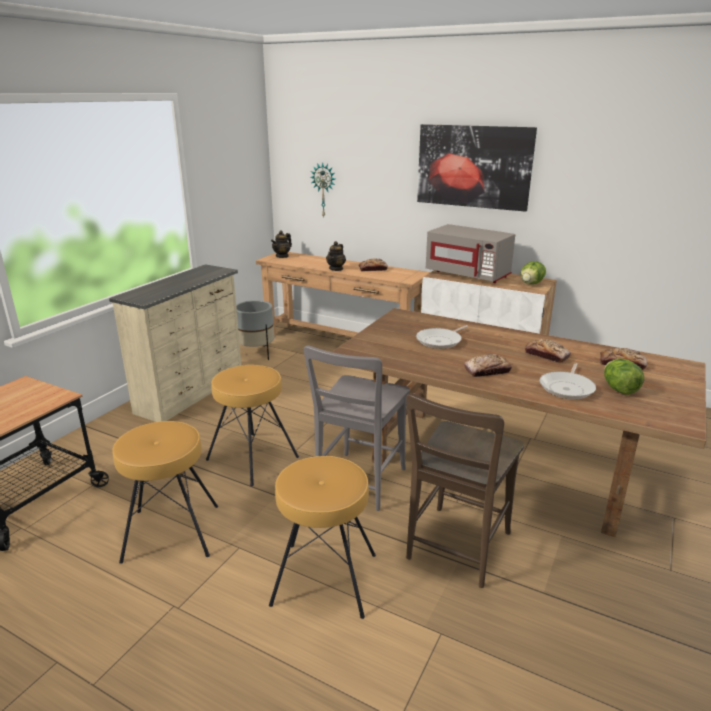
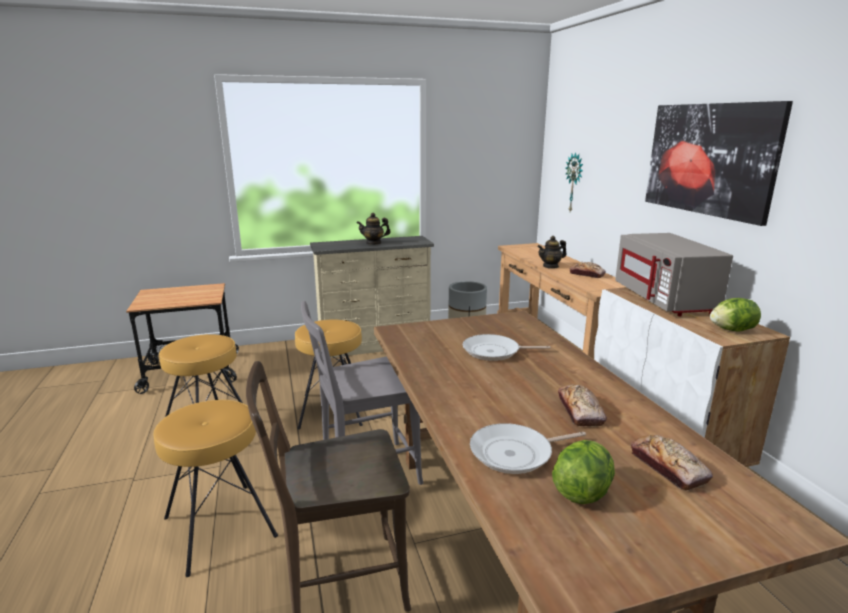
camera: 45 degrees right, 5 degrees down
teapot [271,230,292,258] -> teapot moved to [357,213,391,245]
bread [464,354,512,377] -> none

